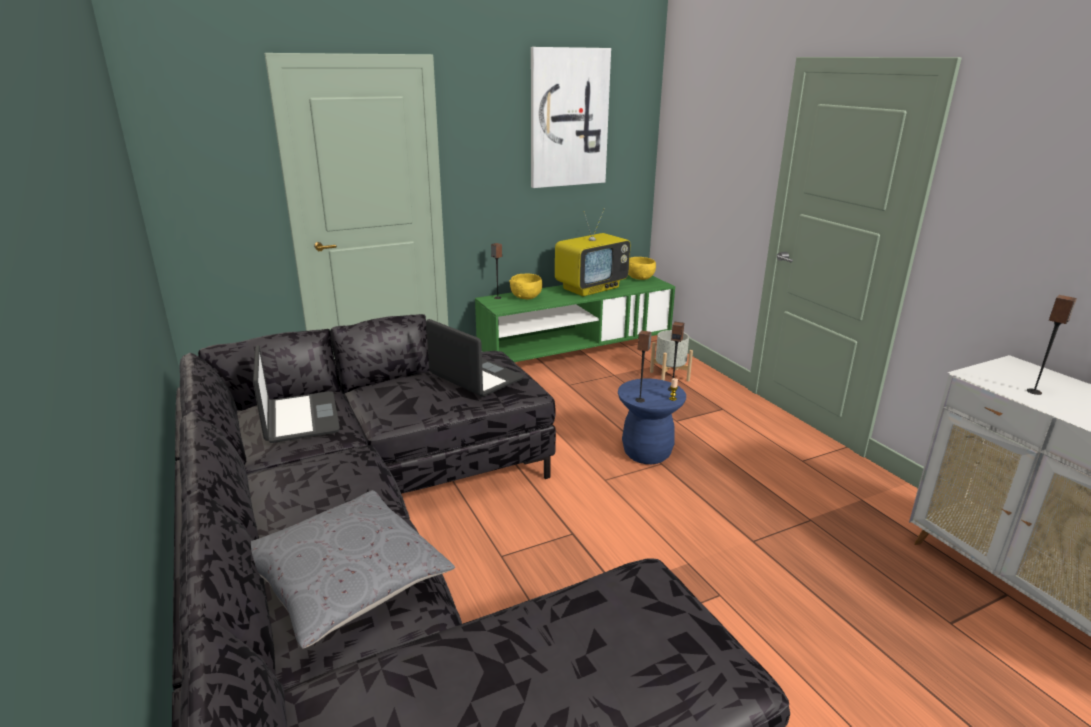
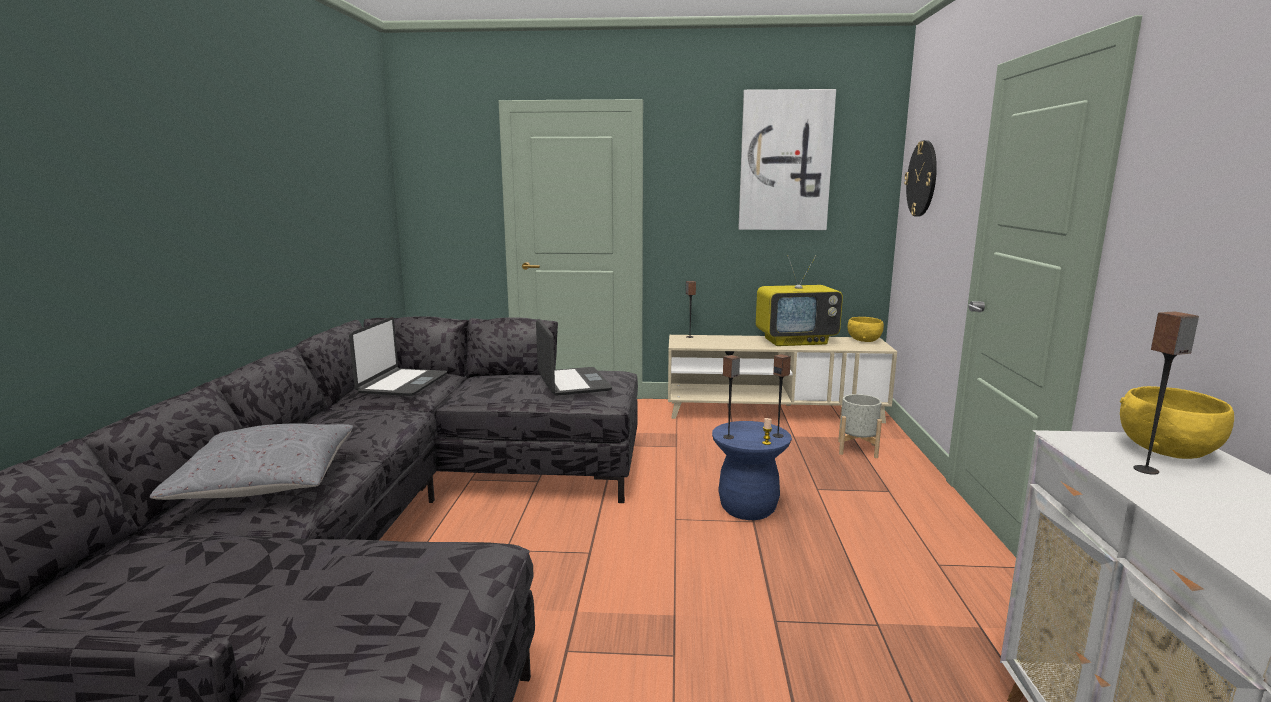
camera: 30 degrees right, 10 degrees down
green tv stand [475,275,675,362] -> beige tv stand [668,335,897,423]
yellow bowl [509,273,542,299] -> yellow bowl moved to [1120,386,1234,459]
none -> wall clock [904,140,937,217]

